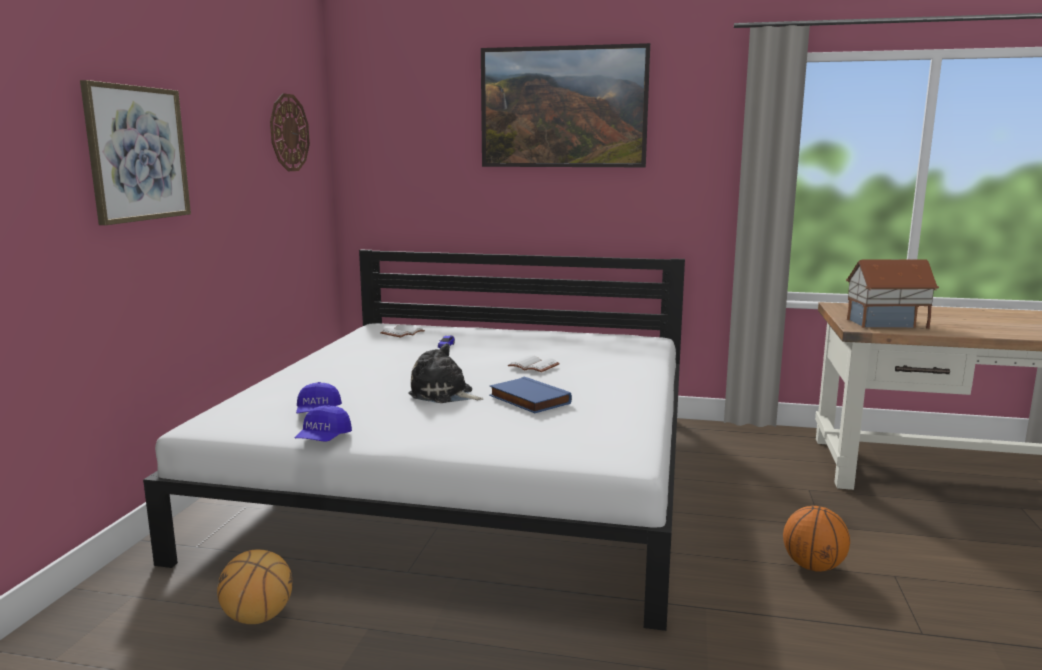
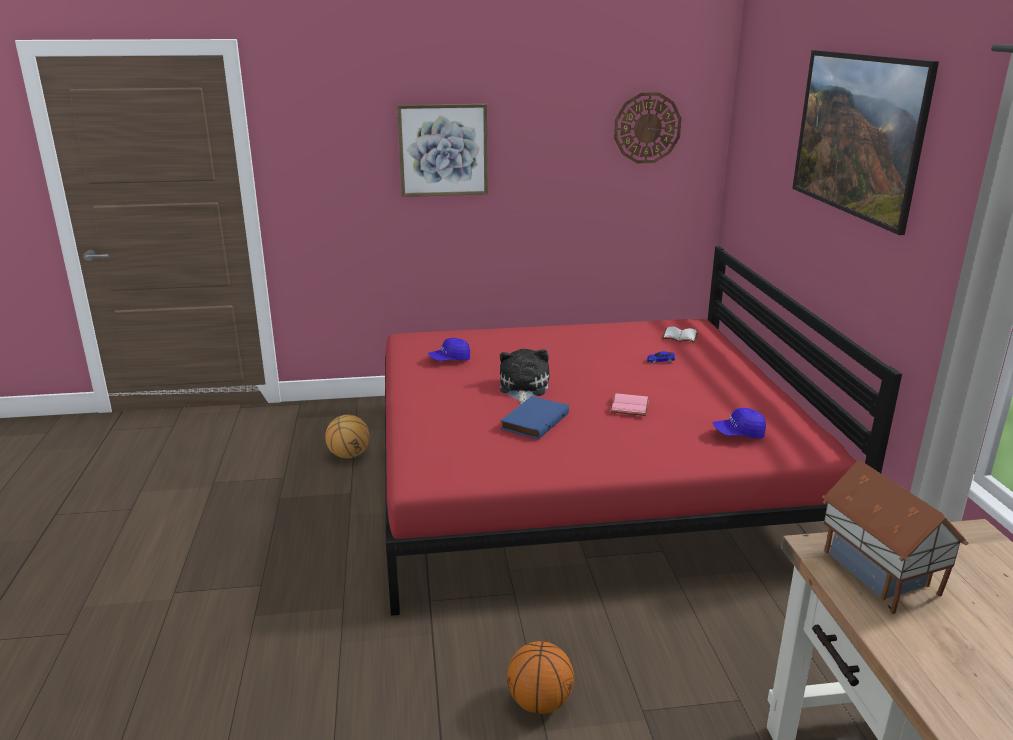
camera: 70 degrees right, 10 degrees up
white bed [143,250,685,631] -> red bed [385,246,902,616]
blue cap [295,405,352,442] -> blue cap moved to [712,408,766,439]
white book [508,355,560,372] -> pink book [610,393,649,416]

